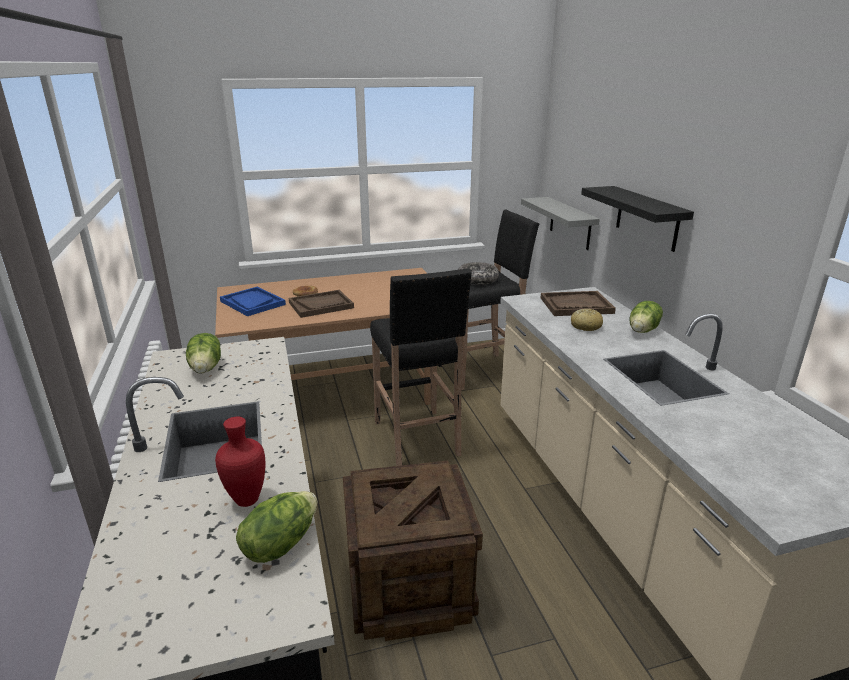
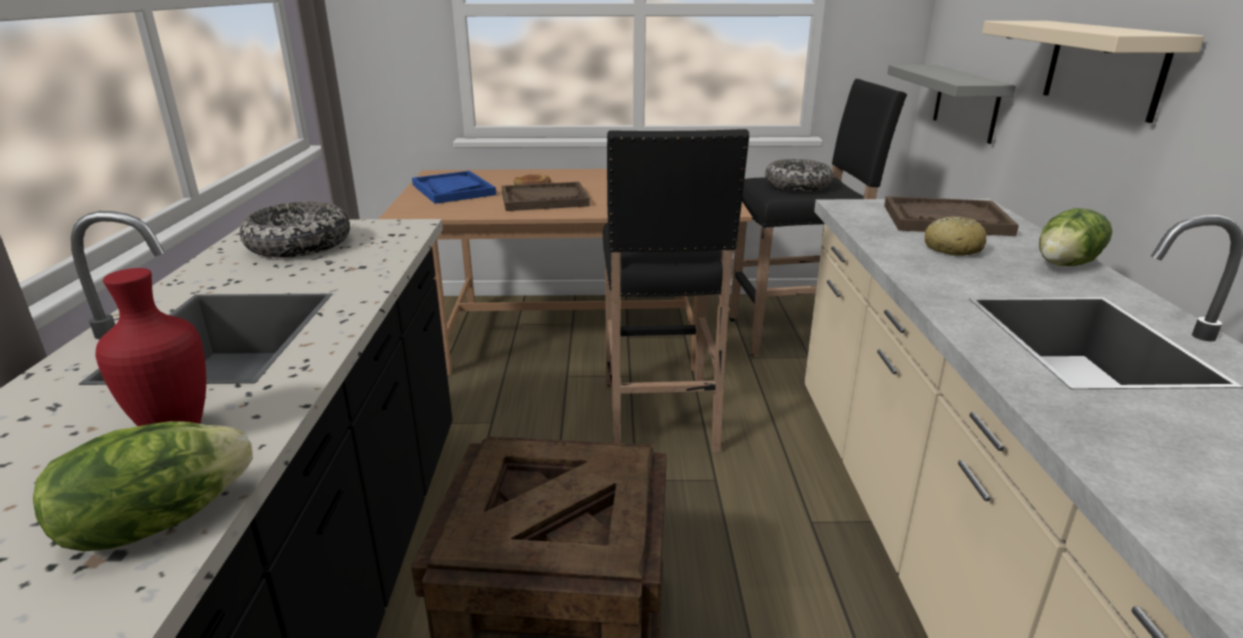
camera: 15 degrees right, 0 degrees up
lettuce [186,333,221,373] -> bowl [240,202,350,257]
black shelf [581,186,694,252] -> beige shelf [982,21,1204,123]

